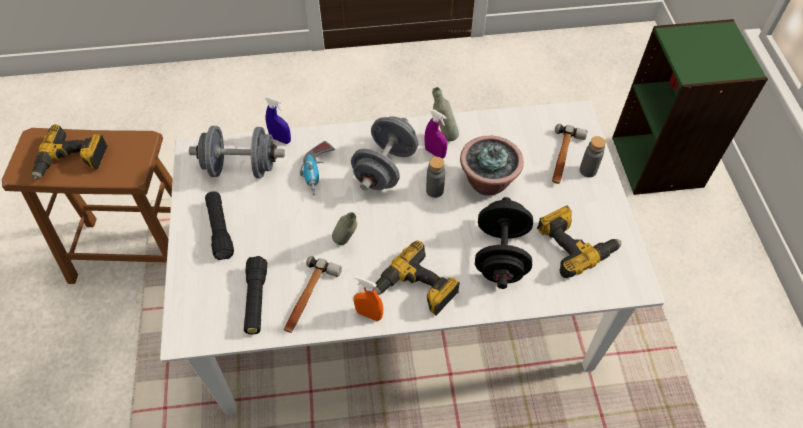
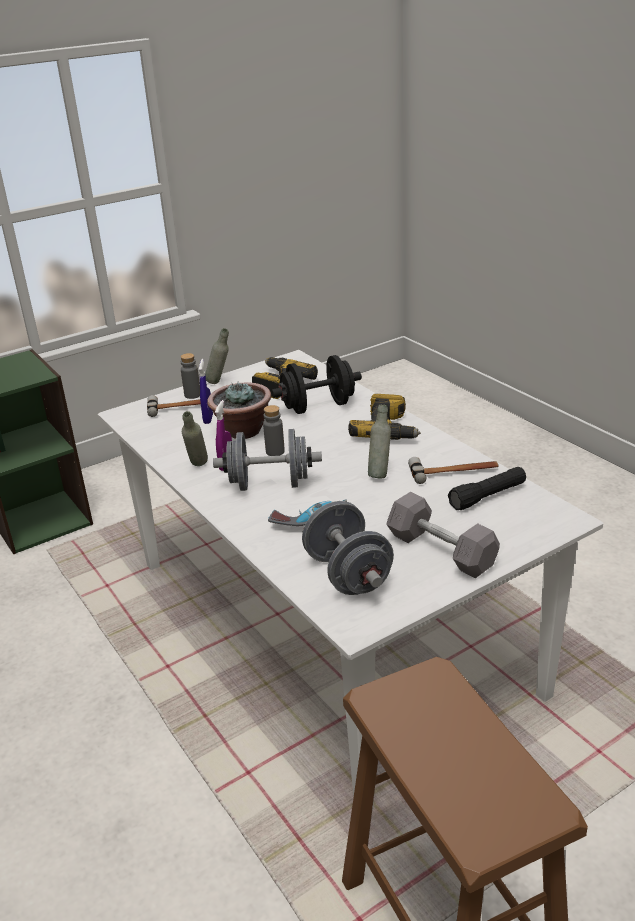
camera: 115 degrees left, 25 degrees down
power drill [32,124,108,180] -> none
black flashlight [205,191,234,260] -> grey dumbbell [386,492,500,578]
blue spray bottle [264,96,291,144] -> blue spray bottle moved to [199,359,213,424]
orange spray bottle [354,276,383,321] -> none
none -> grey bottle [205,328,229,384]

